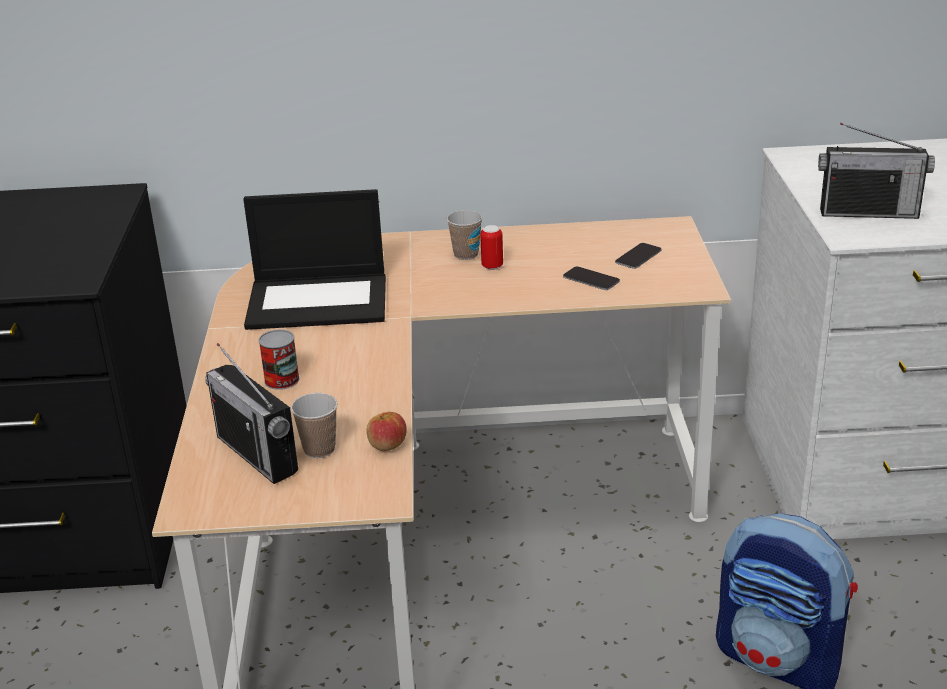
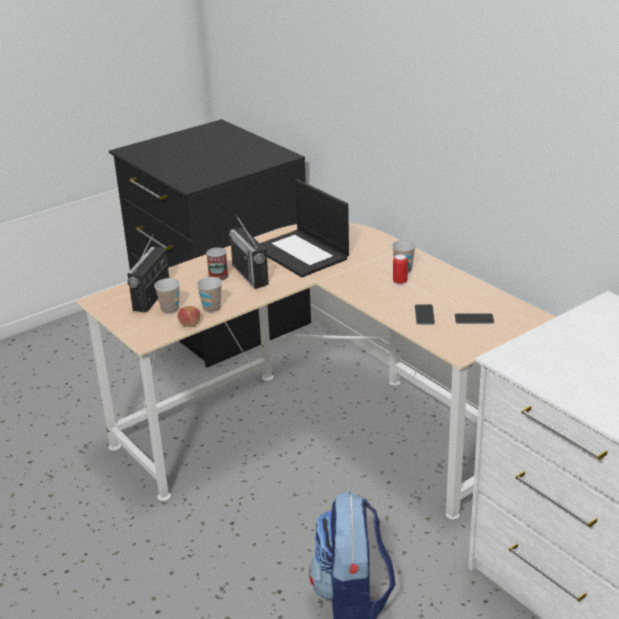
camera: 55 degrees right, 0 degrees up
radio [818,123,935,219] -> radio moved to [229,215,269,289]
none -> cup [197,277,222,312]

